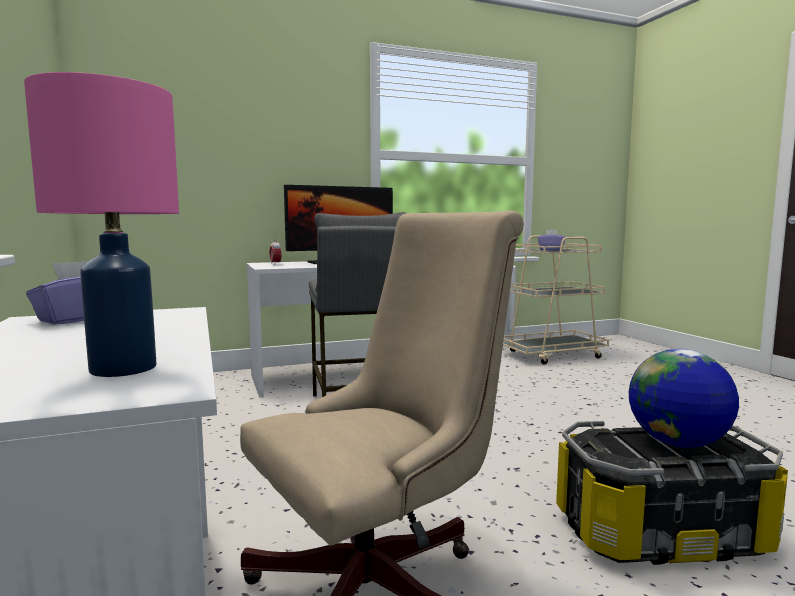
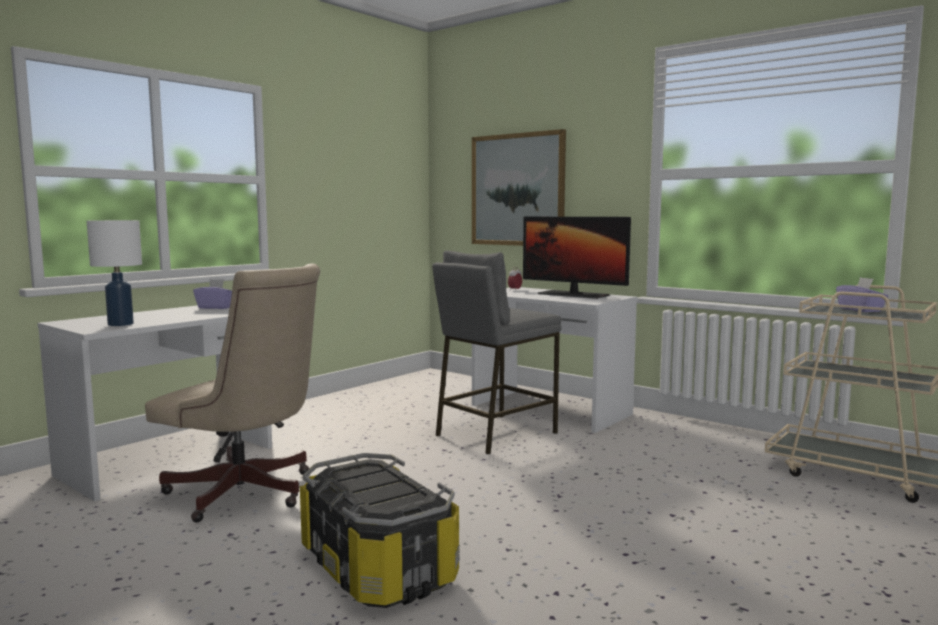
camera: 60 degrees right, 0 degrees up
pink table lamp [24,72,179,377] -> white table lamp [87,220,142,326]
globe [629,349,739,448] -> none
none -> picture [472,129,566,246]

